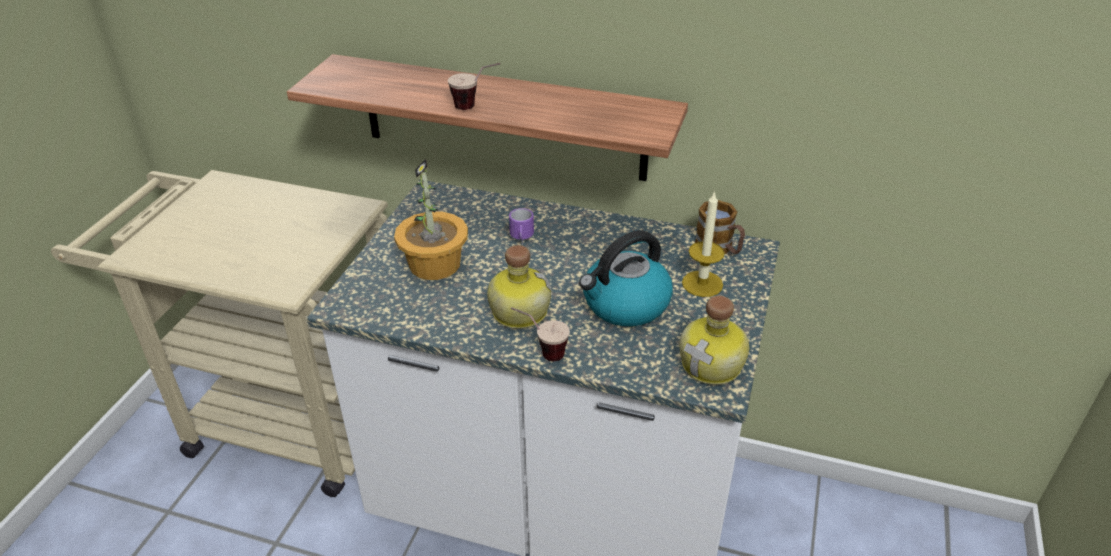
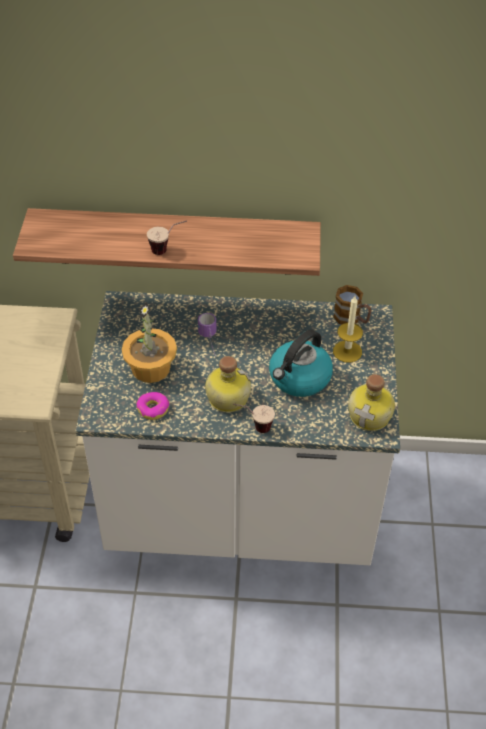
camera: 15 degrees left, 10 degrees up
none -> donut [137,392,170,420]

